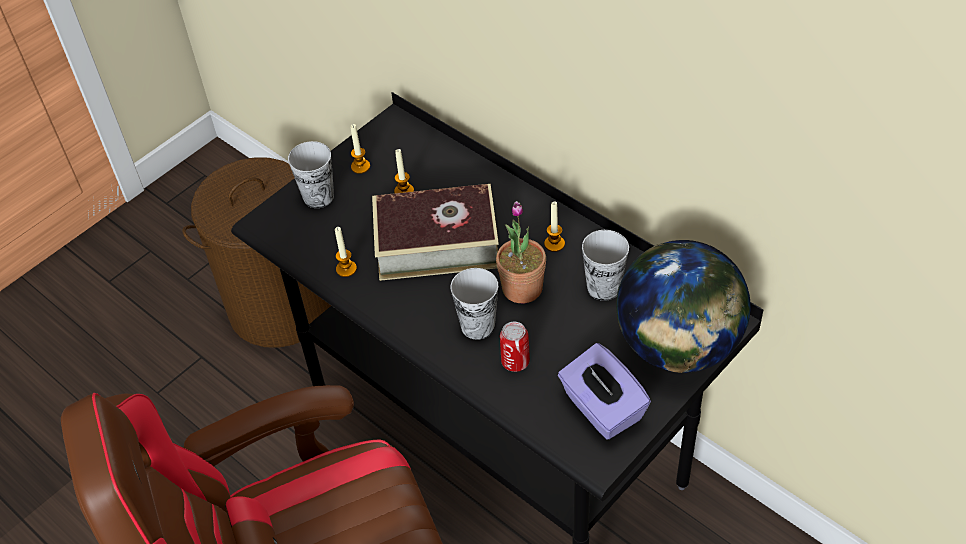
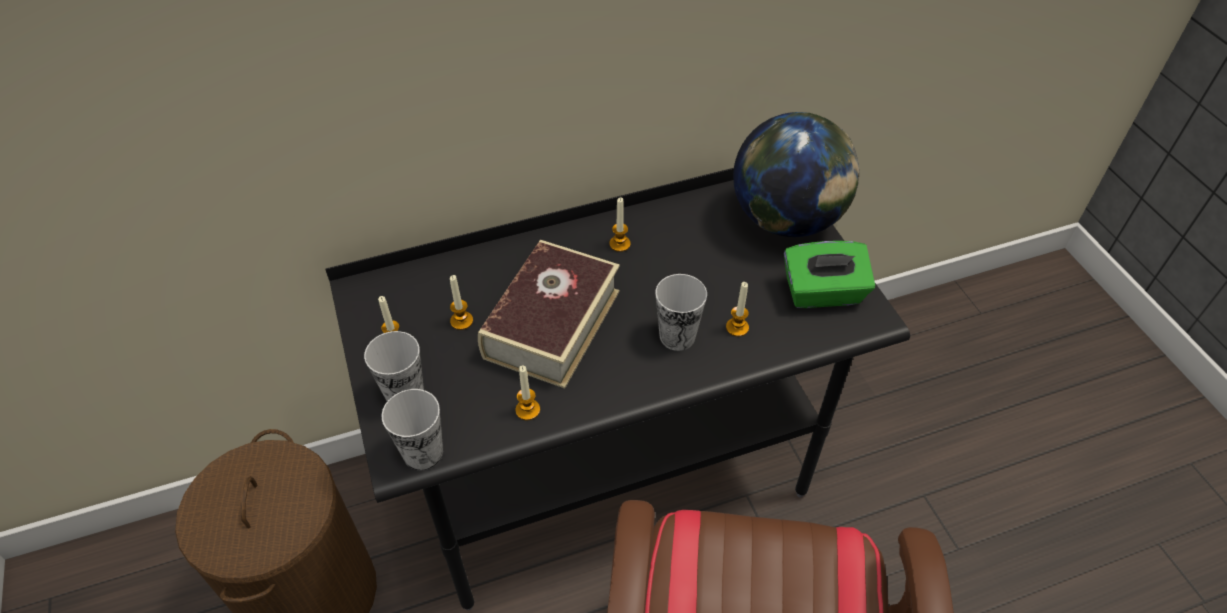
camera: 65 degrees left, 0 degrees up
potted plant [496,201,546,303] -> none
can [500,322,530,372] -> candle [726,282,749,337]
purple tissue box [558,343,651,439] -> green tissue box [784,241,875,308]
cup [582,230,629,301] -> cup moved to [382,389,443,470]

